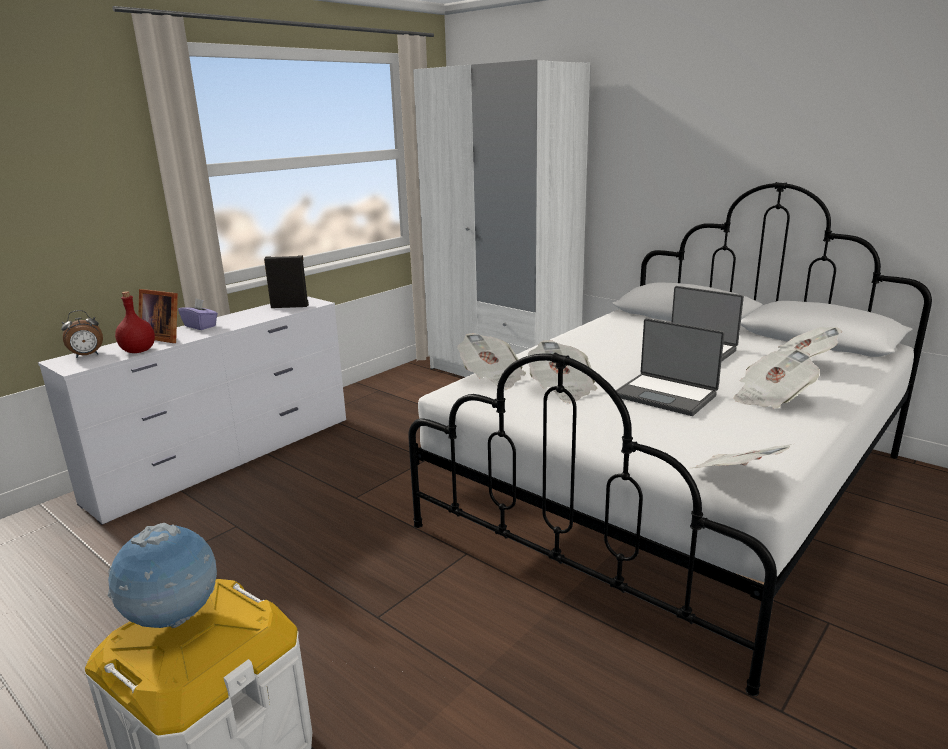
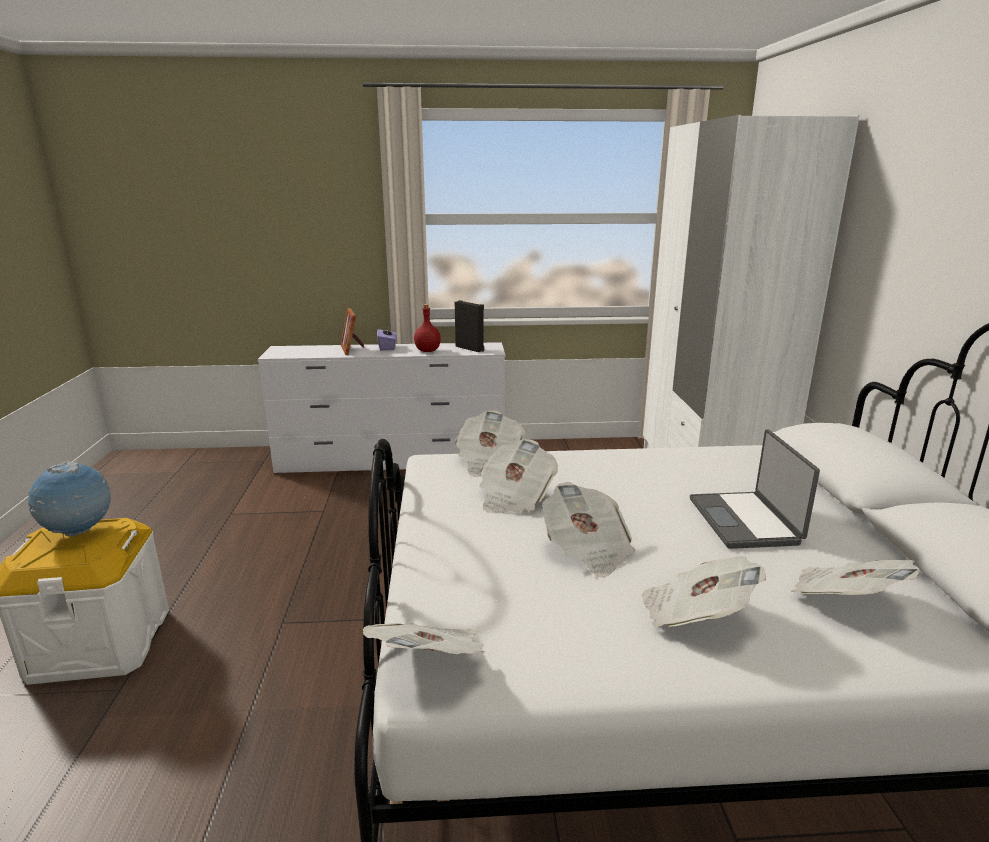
camera: 45 degrees right, 0 degrees up
alarm clock [61,310,103,358] -> none
red bottle [115,291,155,353] -> red bottle moved to [414,304,441,352]
laptop [616,318,724,416] -> newspaper [542,482,636,578]

